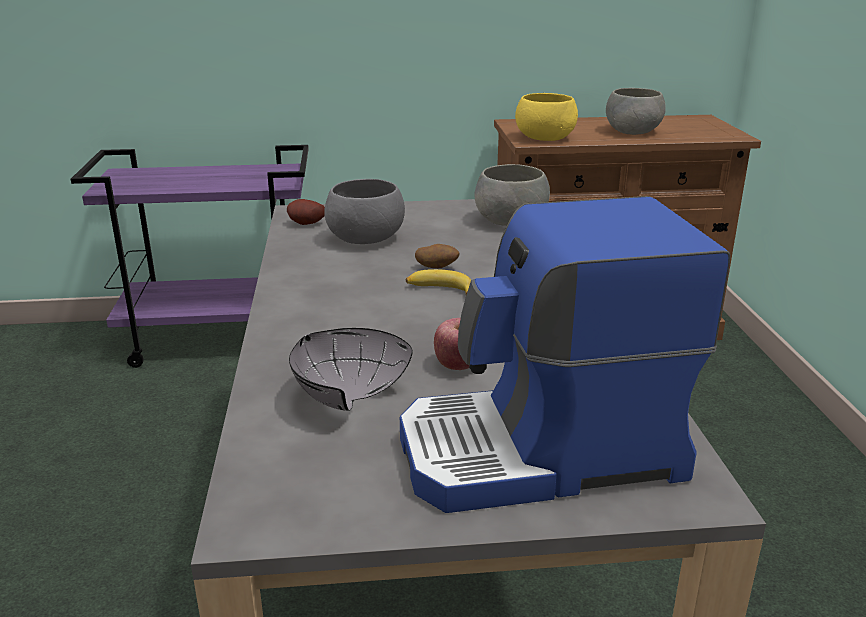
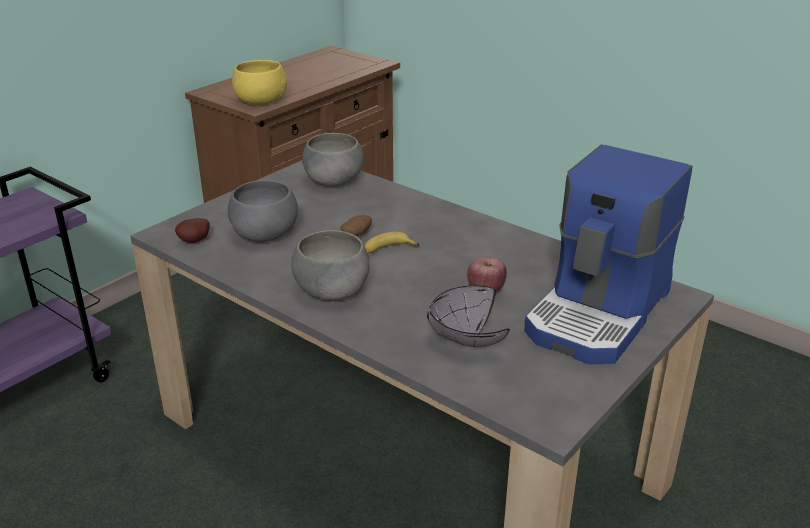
camera: 45 degrees left, 5 degrees up
grey bowl [606,88,666,135] -> grey bowl moved to [291,230,370,301]

